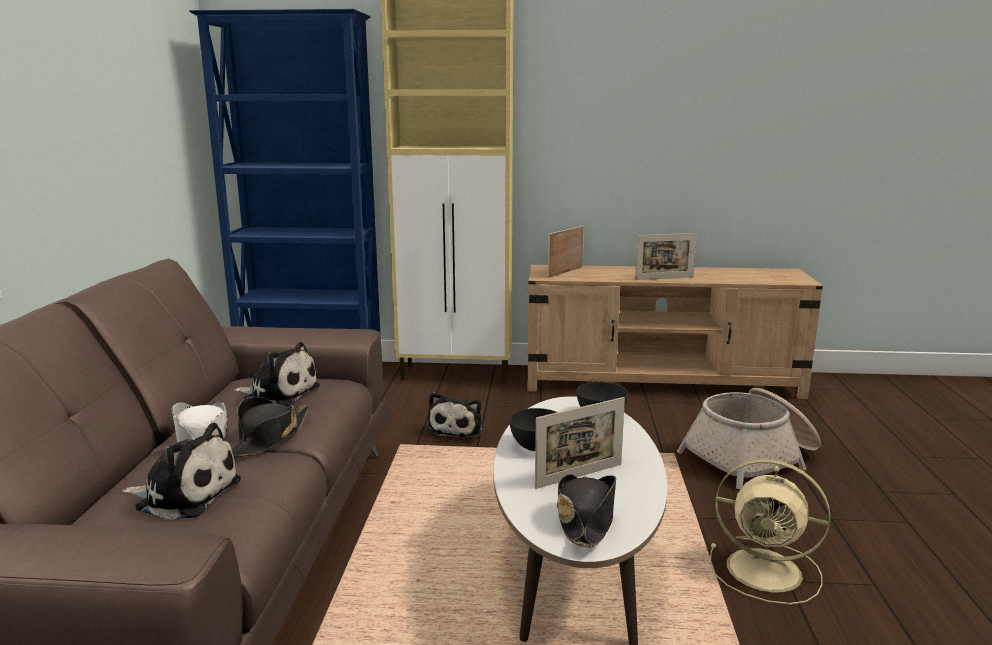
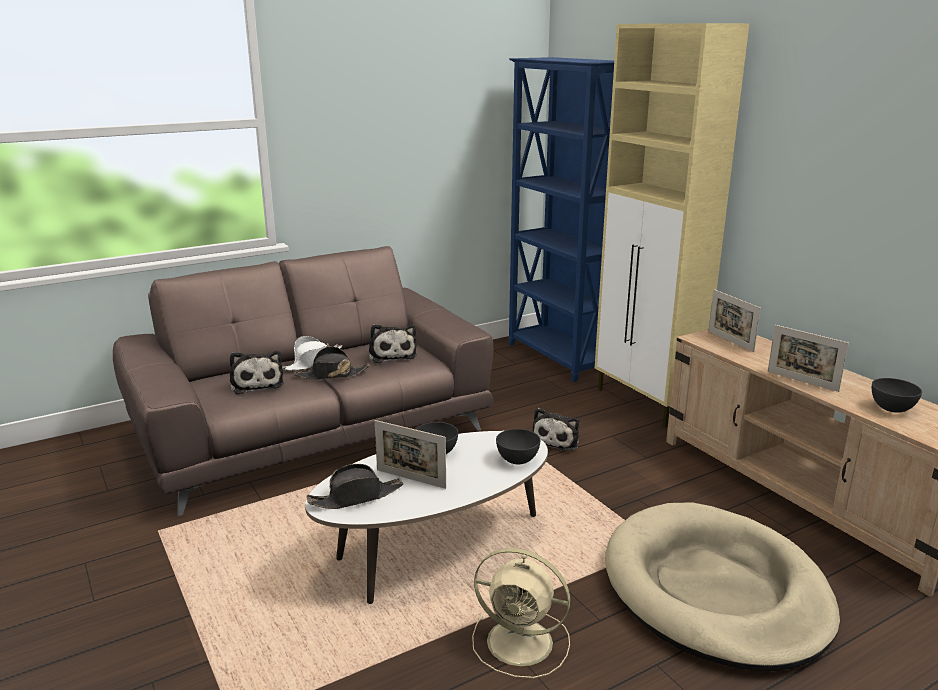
camera: 55 degrees right, 5 degrees up
plush toy [428,392,482,439] -> plush toy turned 45 degrees counterclockwise [532,408,579,451]
picture frame [548,226,584,278] -> picture frame turned 120 degrees counterclockwise [709,289,761,352]
basket [677,388,821,489] -> beige dog bed [605,502,840,671]
beige fan [710,459,830,605] -> beige fan turned 60 degrees counterclockwise [472,548,570,678]
none -> grey bowl [872,378,922,413]

